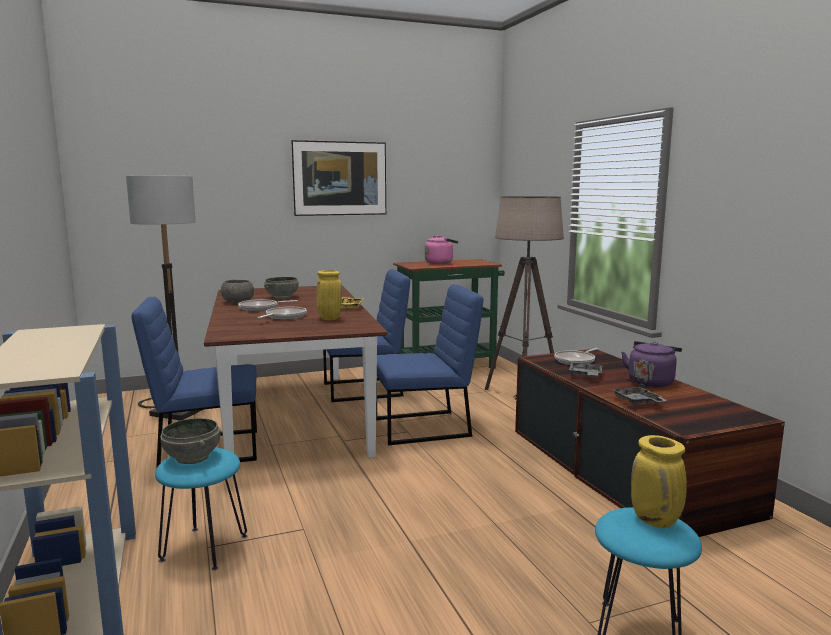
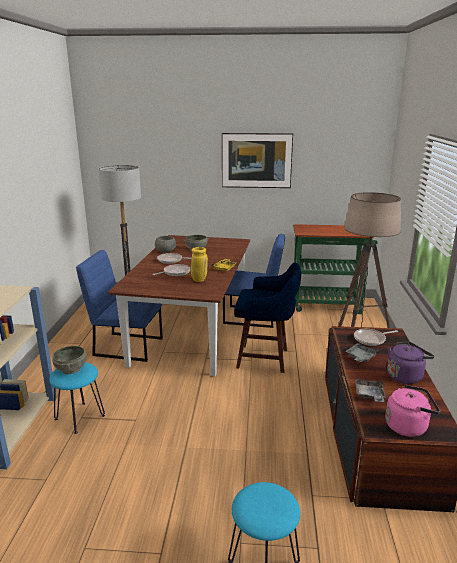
camera: 25 degrees right, 10 degrees up
blue chair [376,284,483,445] -> blue stool [234,263,301,373]
pink kettle [425,235,458,264] -> pink kettle moved to [385,385,440,437]
yellow vase [631,435,687,529] -> none

